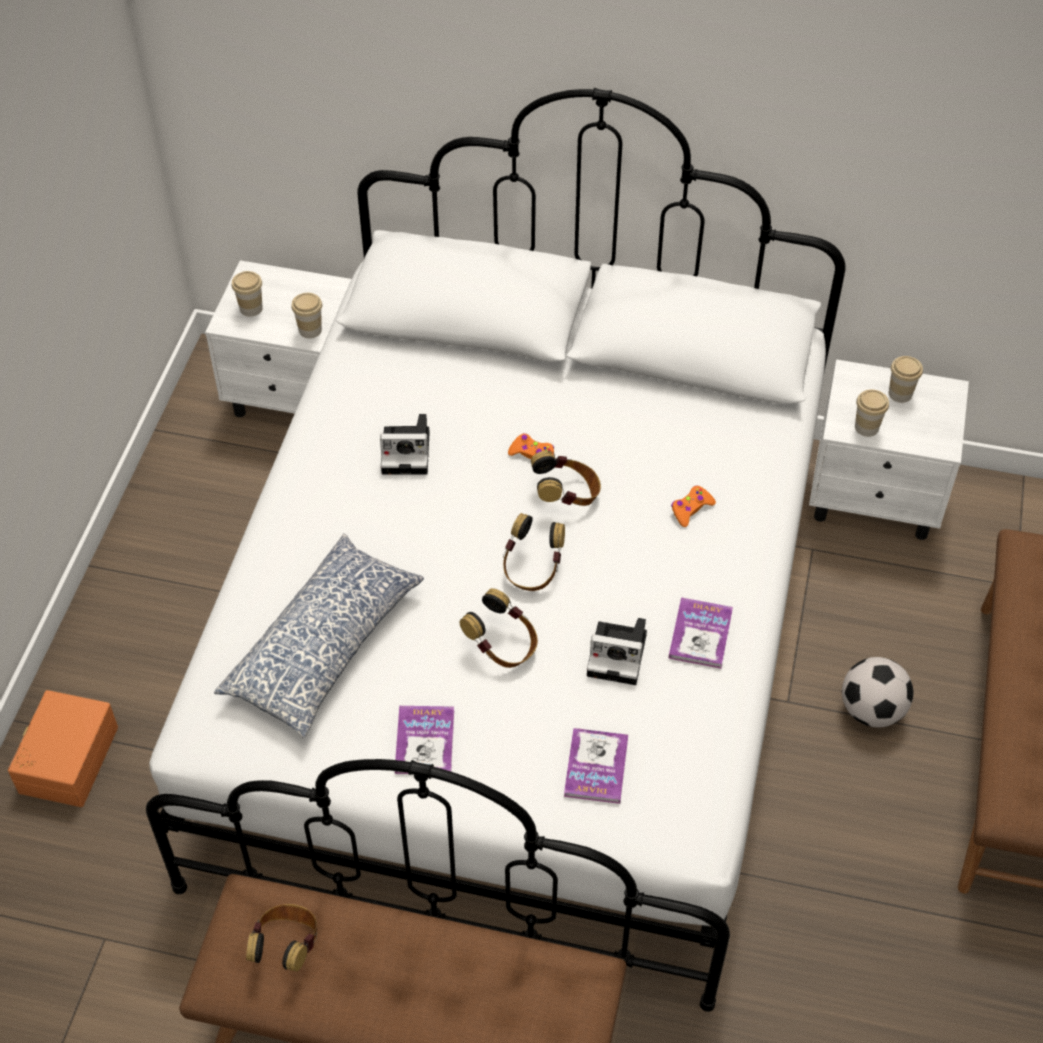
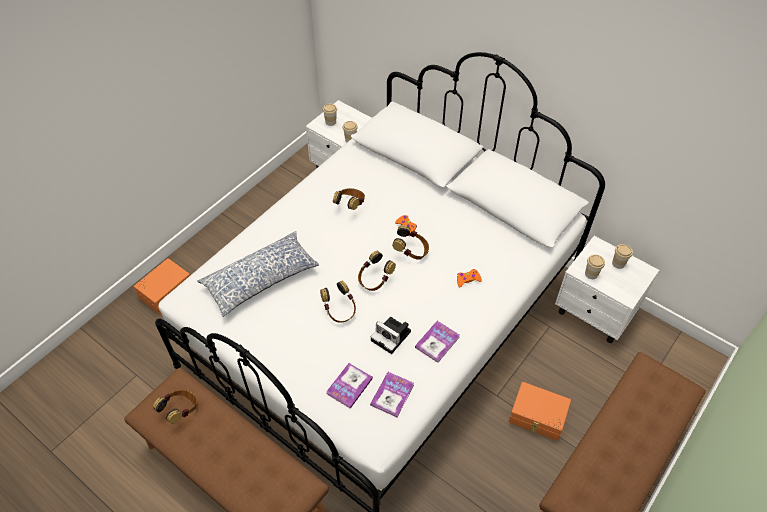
camera: 25 degrees right, 0 degrees up
camera [380,414,430,475] -> headphones [333,188,365,210]
book [395,706,454,774] -> book moved to [370,372,414,417]
football [842,657,914,728] -> orange storage box [508,382,571,441]

